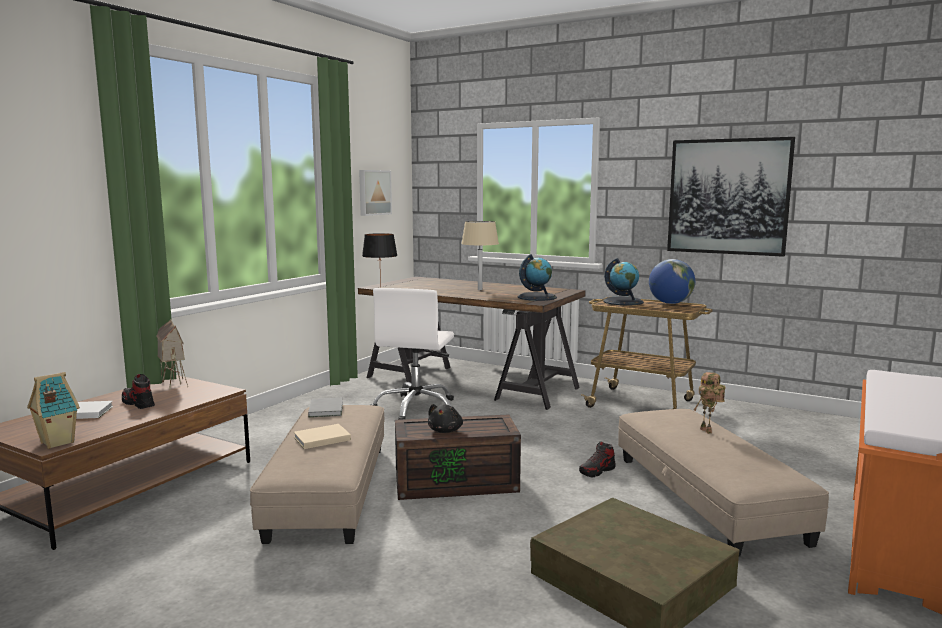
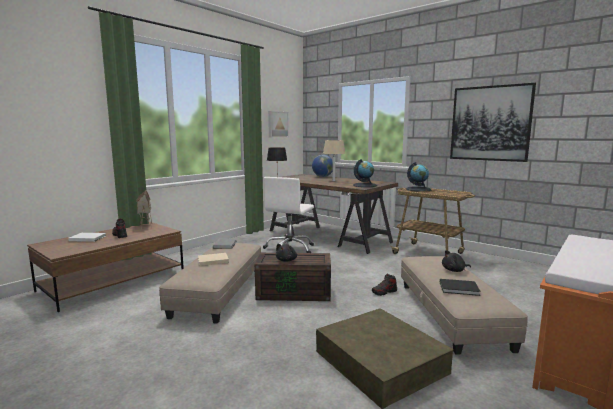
camera: 10 degrees right, 0 degrees up
toy house [27,372,80,449] -> none
globe [649,259,695,304] -> globe moved to [312,155,333,177]
toy robot [693,372,726,434] -> black plush toy [442,250,471,272]
none -> black book [440,279,481,296]

